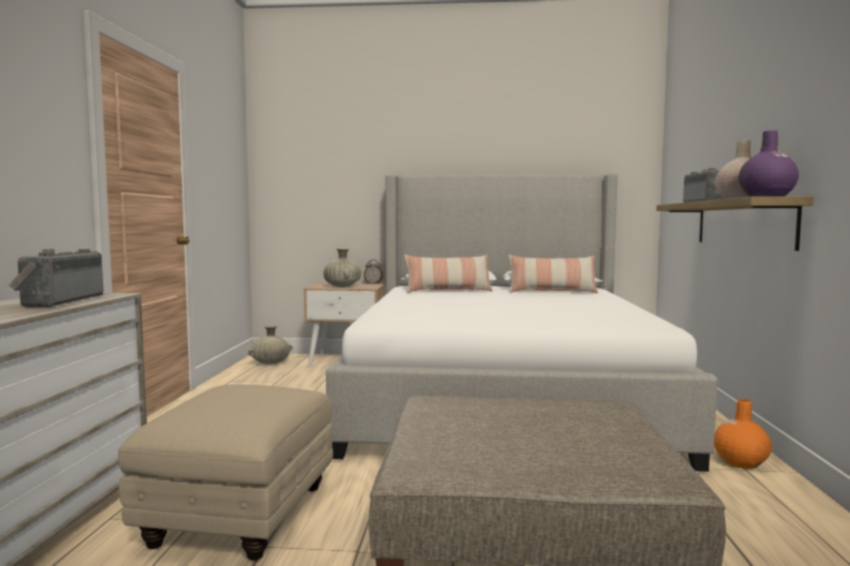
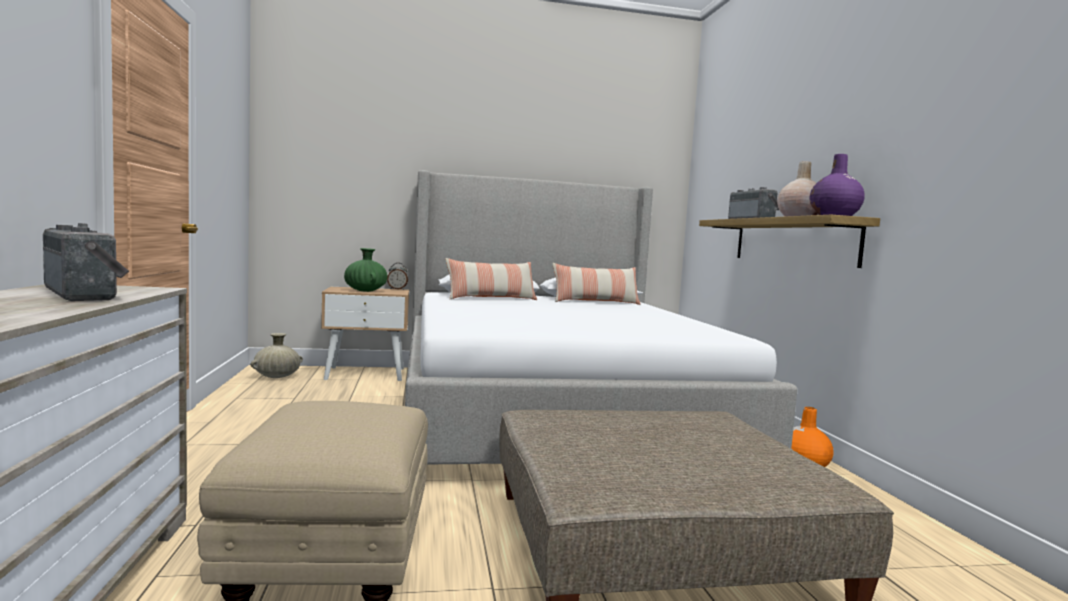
camera: 15 degrees left, 0 degrees up
radio [9,249,103,307] -> radio turned 150 degrees clockwise [43,223,129,301]
beige vase [323,248,361,287] -> green vase [344,248,387,292]

